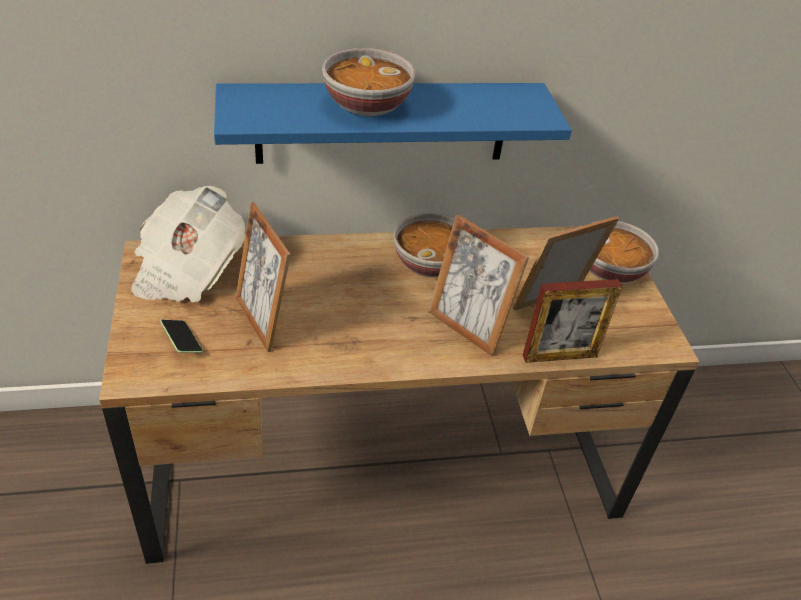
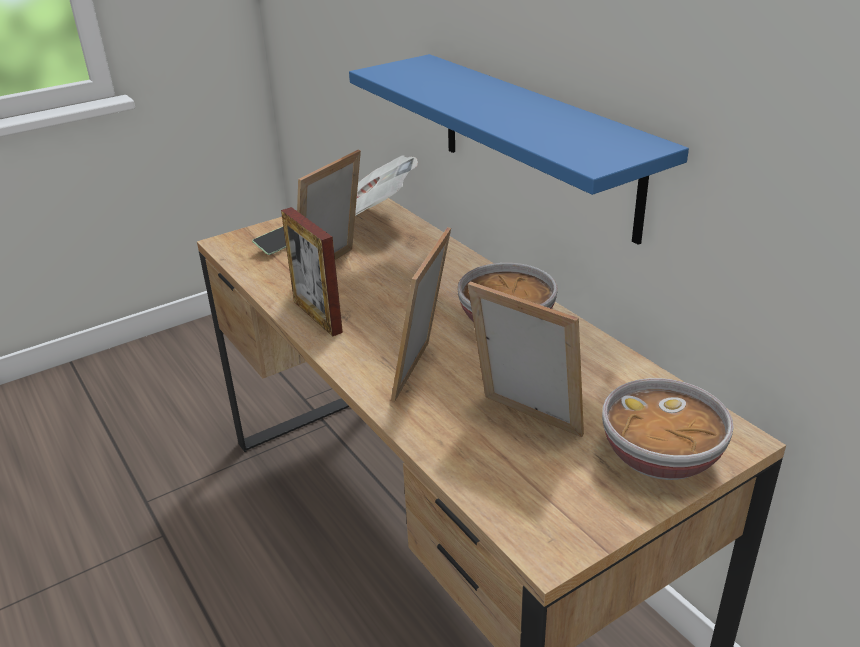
camera: 70 degrees right, 10 degrees down
bowl [322,48,416,116] -> none
picture frame [523,279,623,363] -> picture frame moved to [281,207,343,336]

